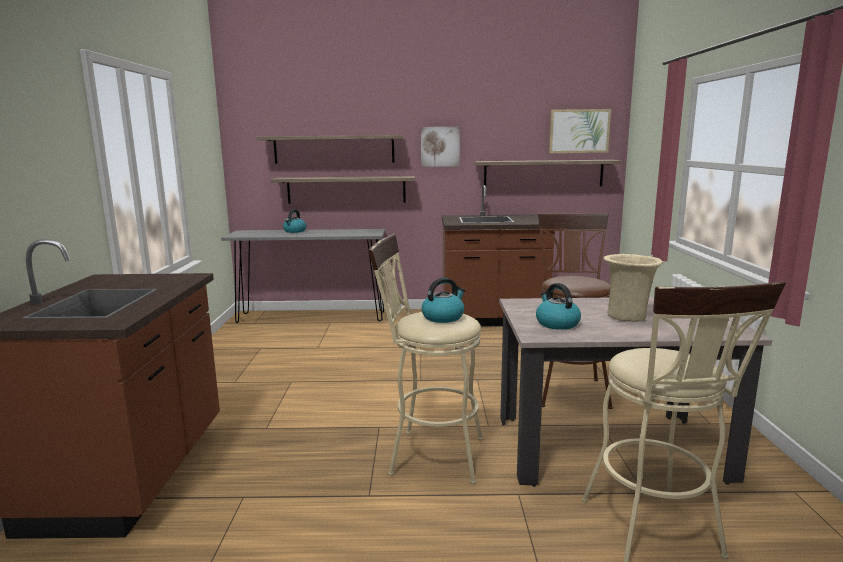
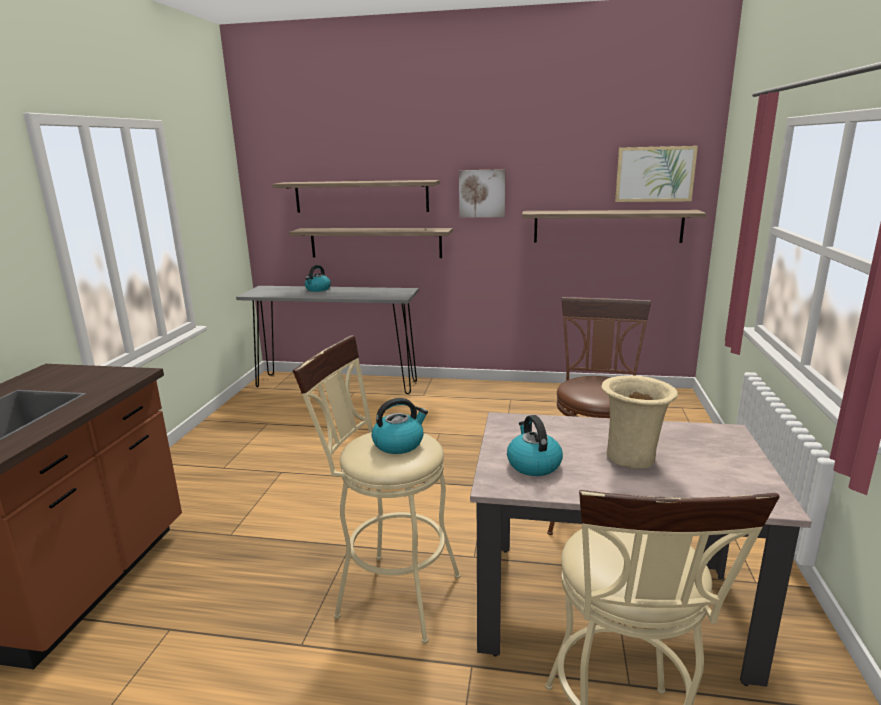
camera: 10 degrees right, 5 degrees up
brown counter [442,185,555,326] -> none

